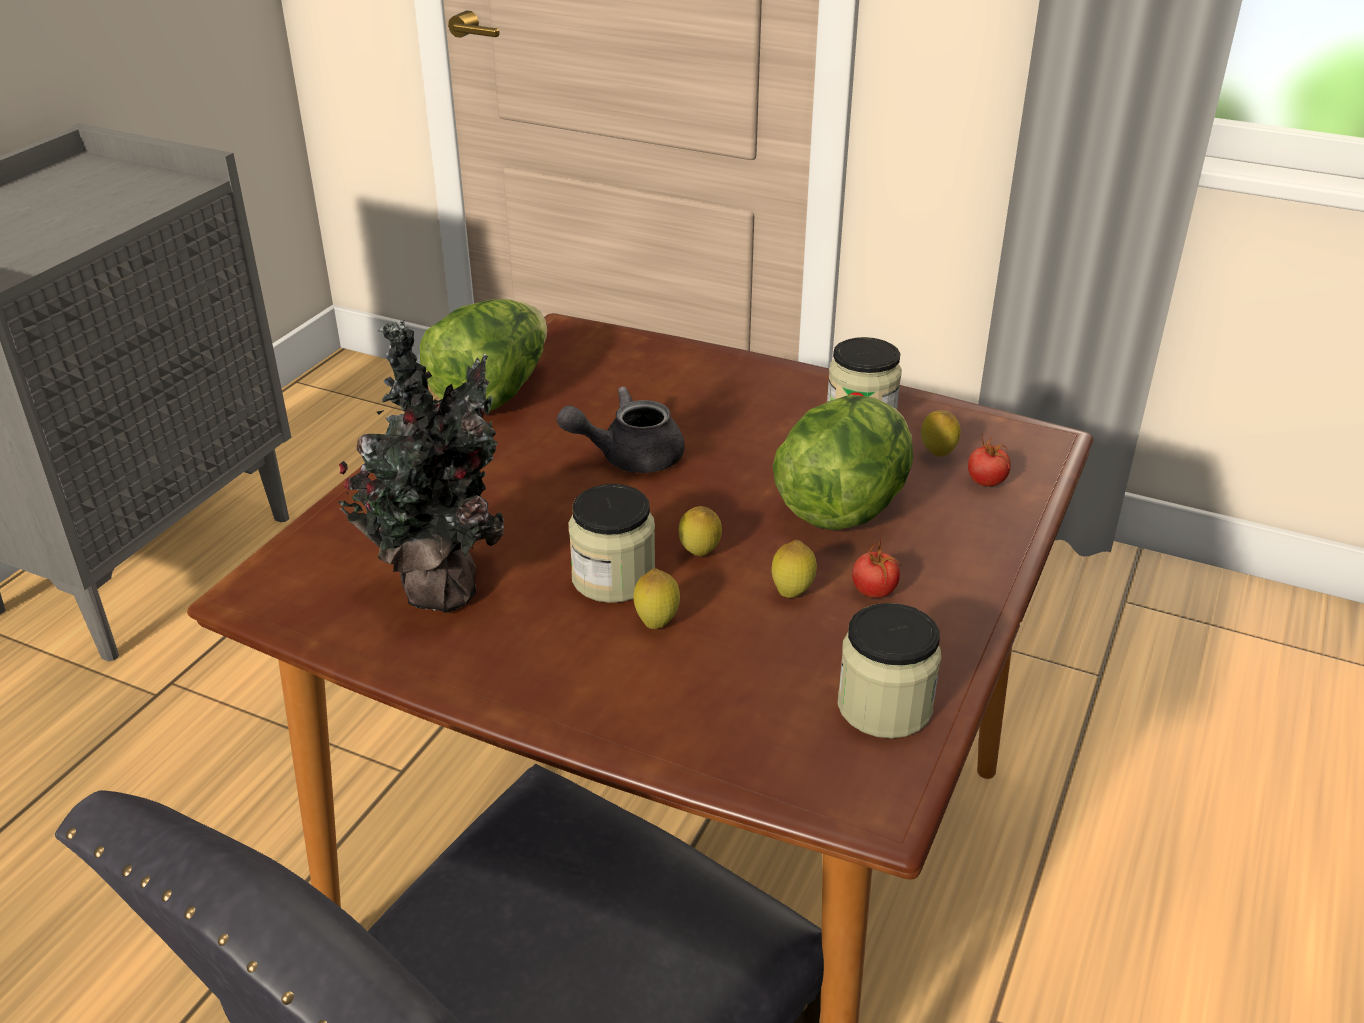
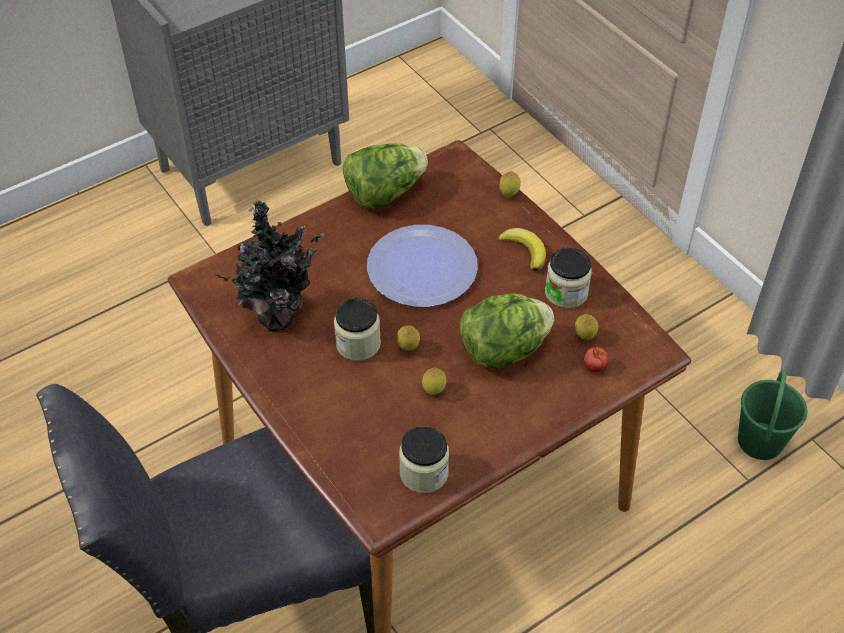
camera: 30 degrees right, 15 degrees up
grey teapot [557,386,685,473] -> plate [367,225,478,307]
lemon [634,568,680,629] -> lemon moved to [499,171,521,198]
tomato [852,538,901,598] -> none
none -> banana [498,228,546,271]
none -> green bucket [738,369,807,460]

